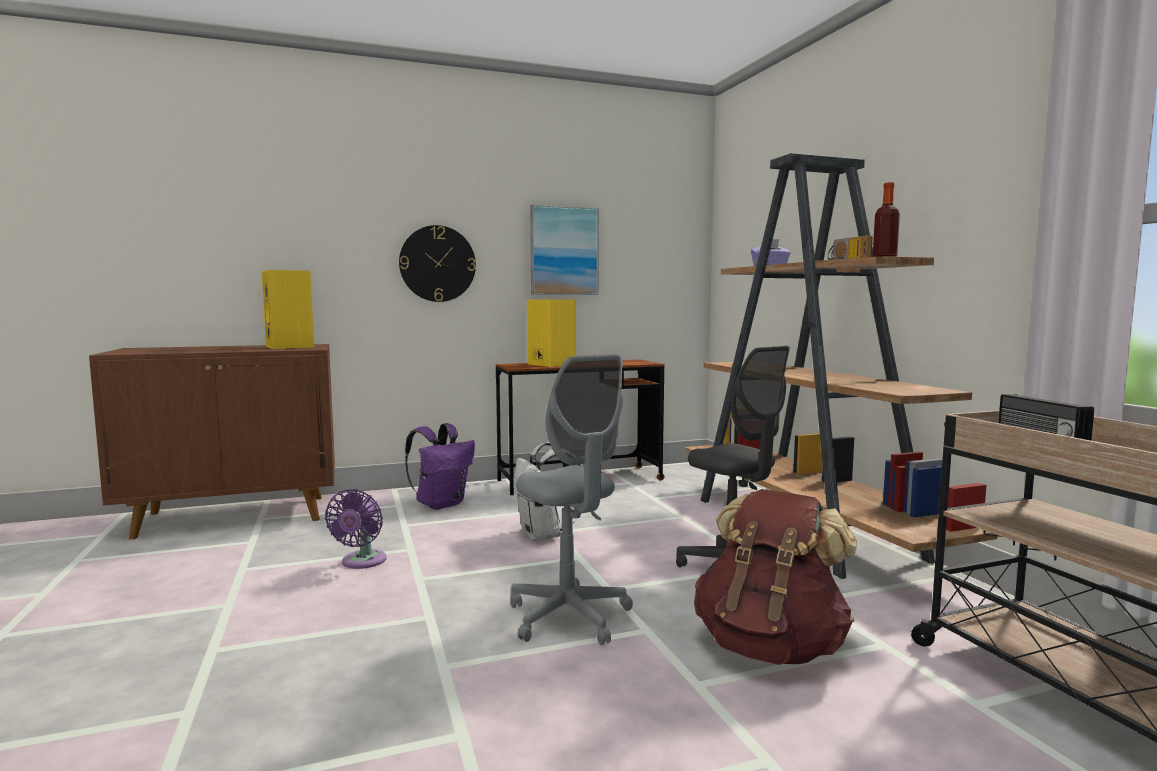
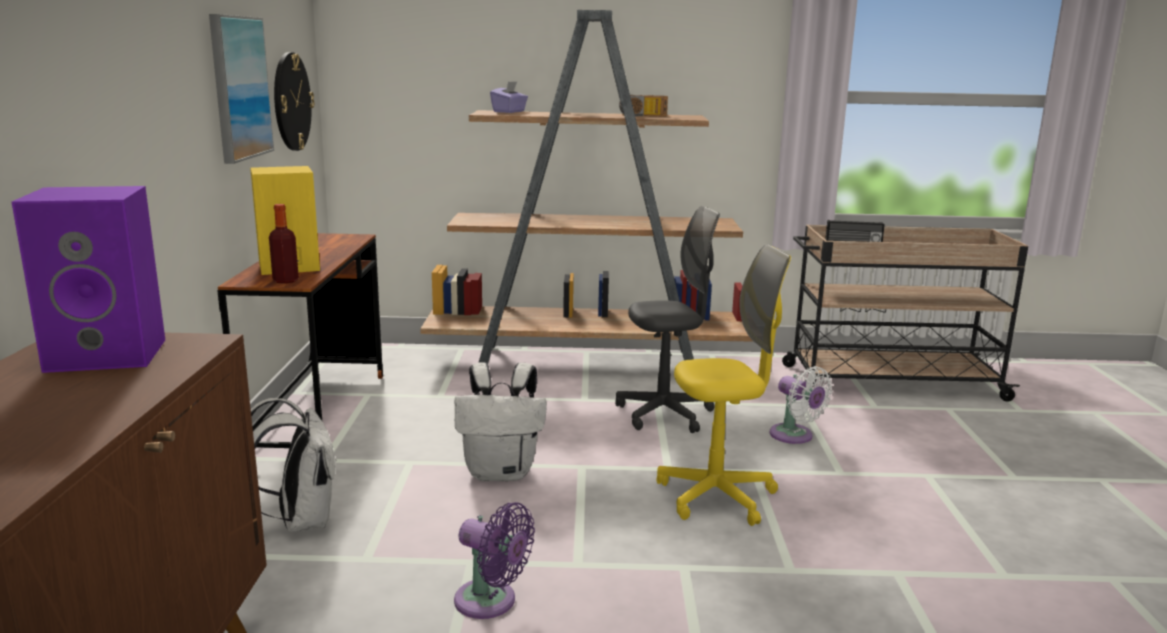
camera: 70 degrees left, 10 degrees up
yellow speaker [262,270,314,349] -> purple speaker [12,186,165,373]
wall clock [399,225,476,302] -> wall clock moved to [274,52,314,151]
purple backpack [405,423,475,510] -> white backpack [251,398,336,532]
grey office chair [510,354,633,645] -> yellow office chair [656,244,791,526]
brown backpack [694,489,857,665] -> white fan [770,366,833,444]
bottle [873,182,900,257] -> bottle moved to [269,204,299,284]

